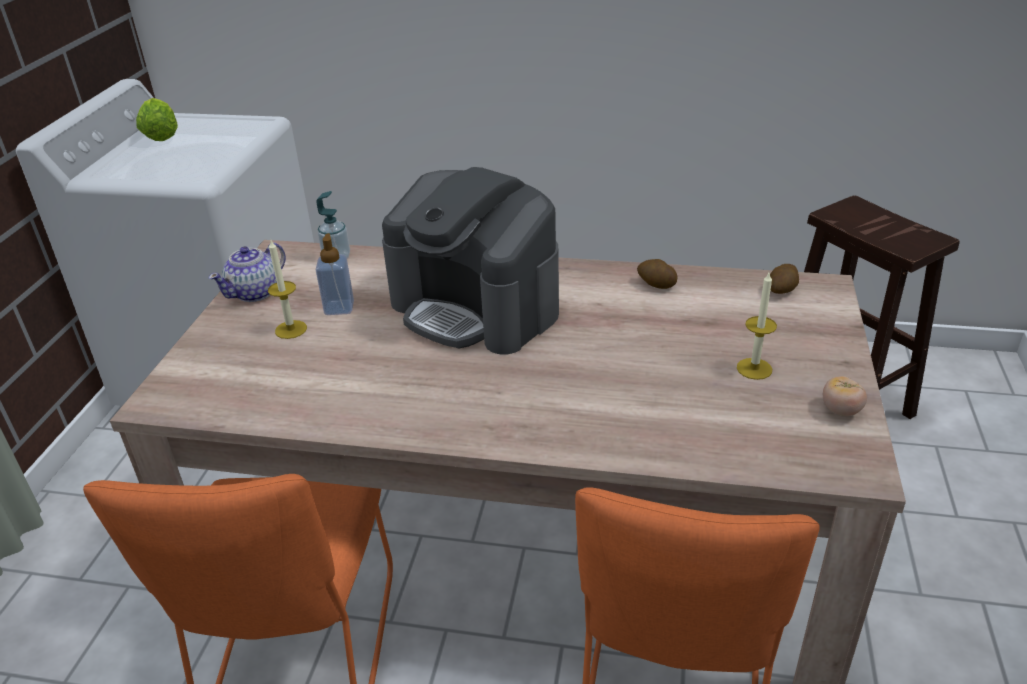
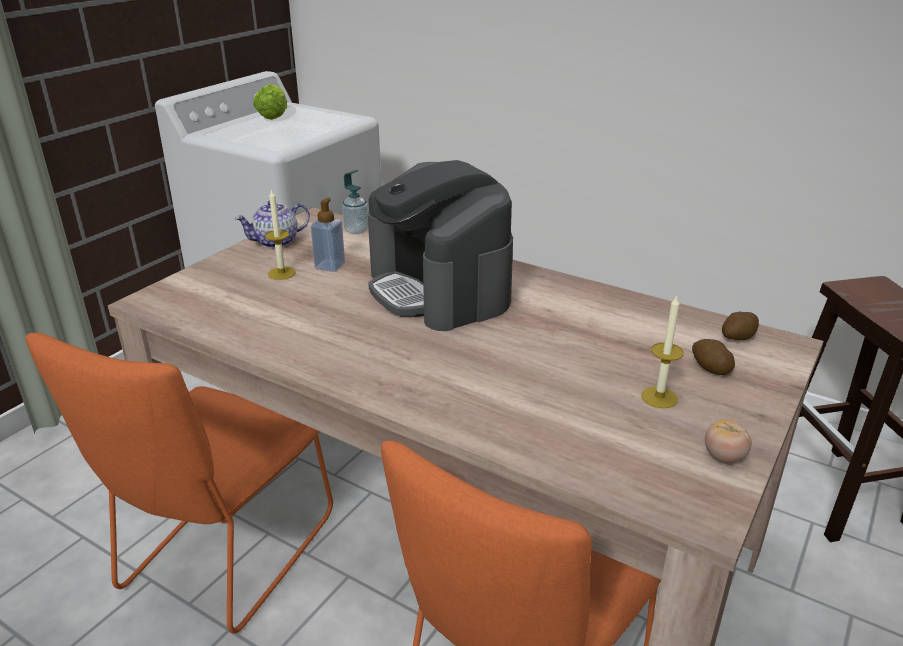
camera: 20 degrees right, 5 degrees down
potato [637,259,678,289] -> potato moved to [692,339,735,375]

